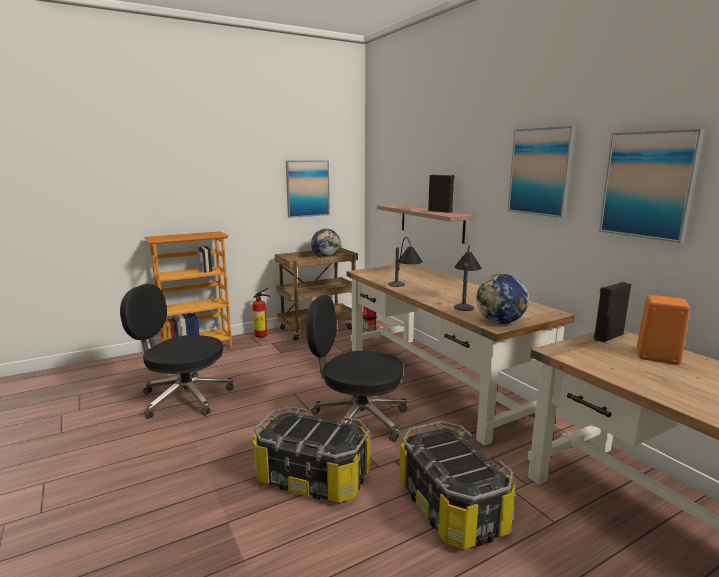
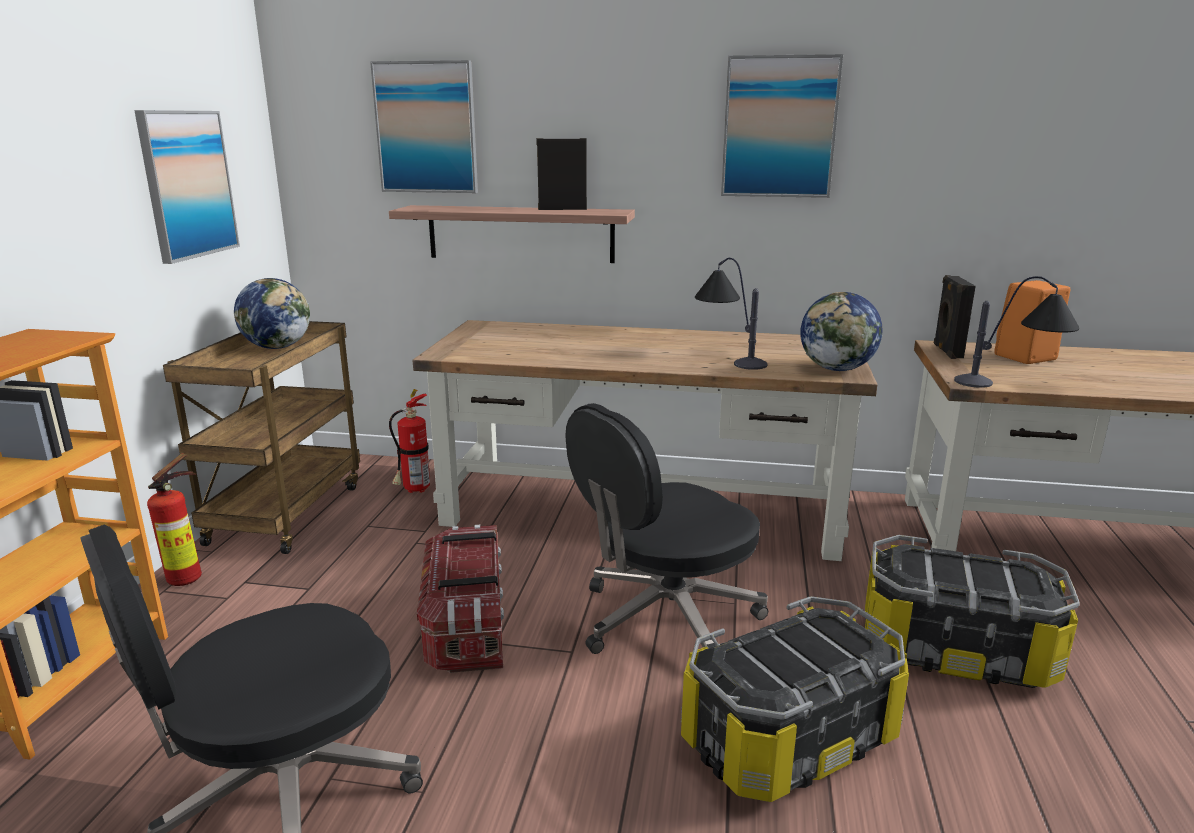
camera: 50 degrees left, 5 degrees up
table lamp [388,237,423,287] -> table lamp moved to [954,276,1080,388]
picture [599,129,705,243] -> picture moved to [370,60,478,193]
none -> storage box [417,525,504,673]

